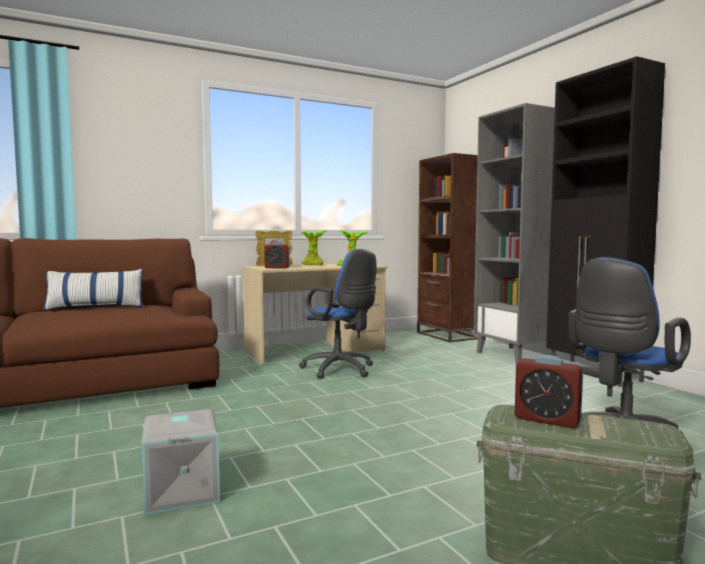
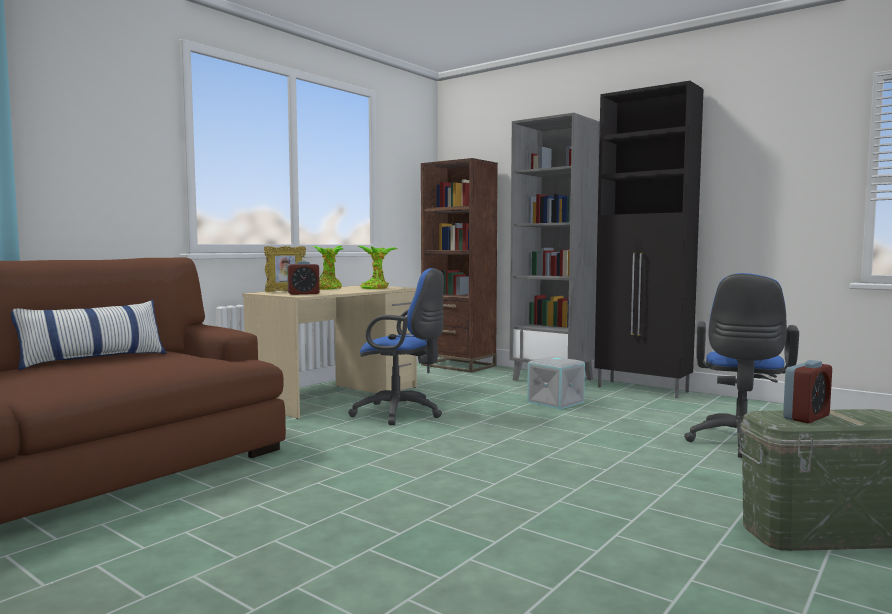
camera: 25 degrees left, 0 degrees up
grey storage box [141,409,220,515] -> grey storage box moved to [527,356,585,409]
alarm clock [515,355,583,428] -> alarm clock turned 45 degrees counterclockwise [783,360,832,423]

